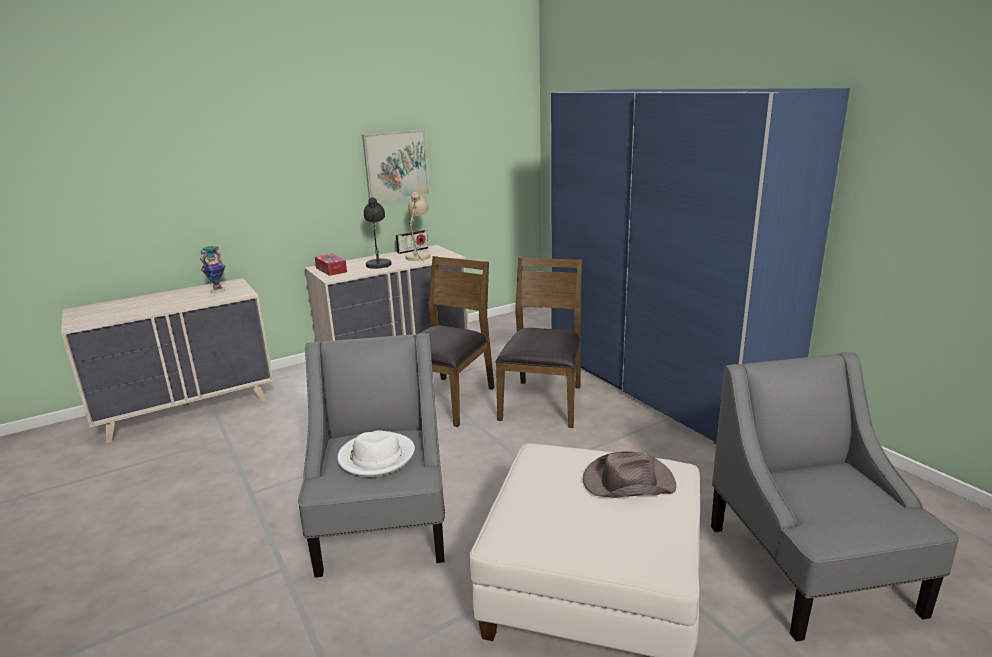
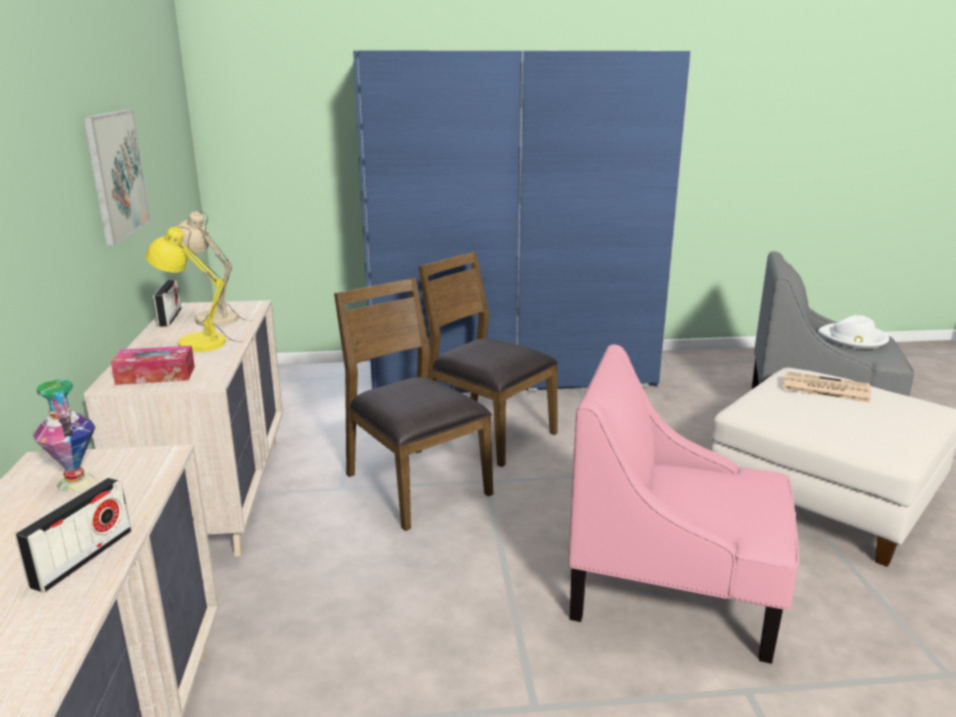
camera: 65 degrees left, 0 degrees up
grey armchair [298,333,445,578] -> pink armchair [568,344,799,664]
white hat [337,430,415,477] -> white hat moved to [818,315,889,349]
grey table lamp [364,197,392,270] -> yellow table lamp [145,227,243,352]
brown hat [583,451,676,498] -> newspaper [782,371,871,403]
none -> radio [15,478,131,592]

